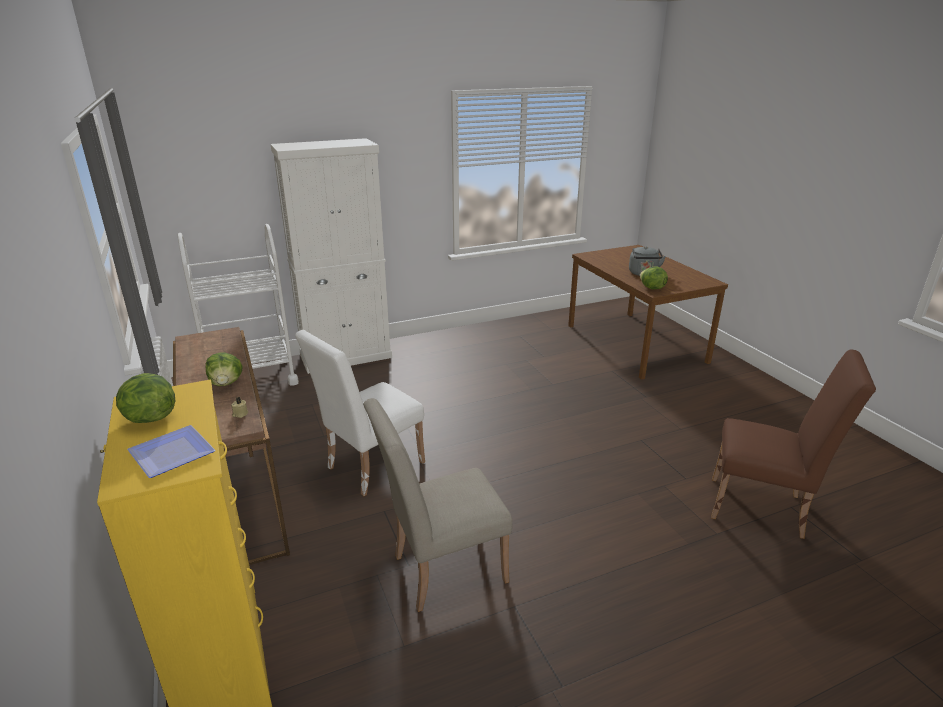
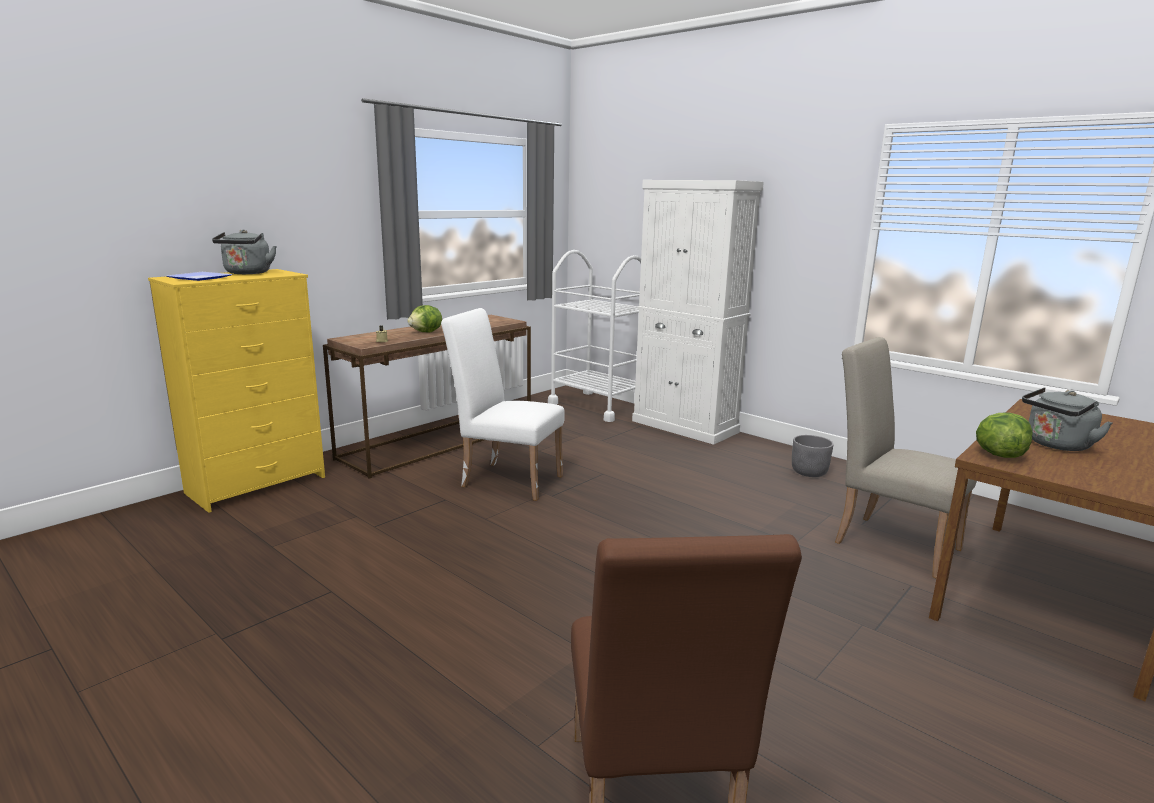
camera: 65 degrees right, 10 degrees down
lettuce [116,373,175,423] -> grey kettle [212,230,277,274]
beige chair [363,398,512,612] -> beige chair moved to [835,337,977,578]
none -> grey planter [792,435,834,477]

